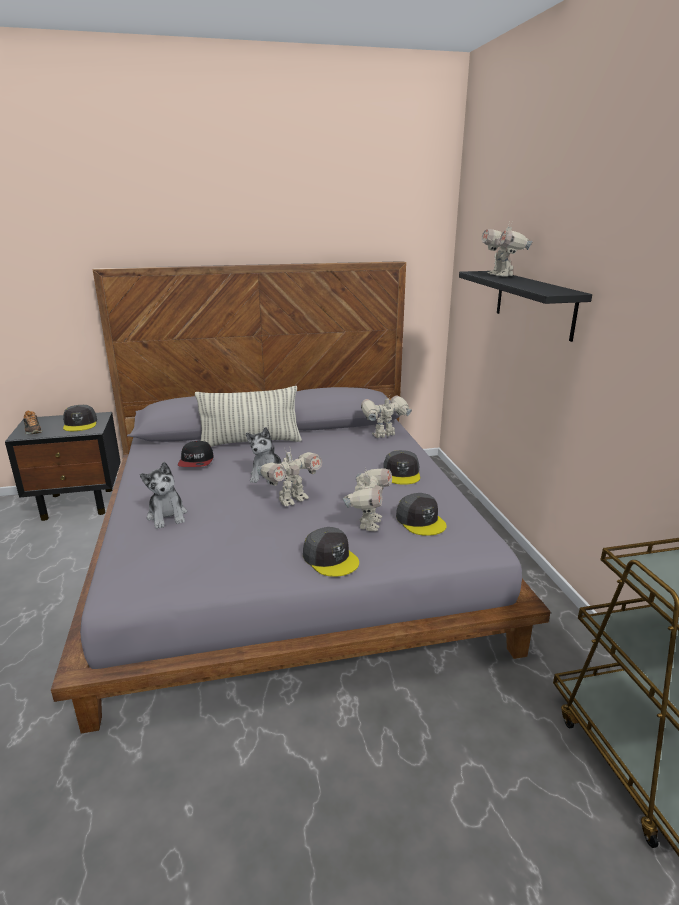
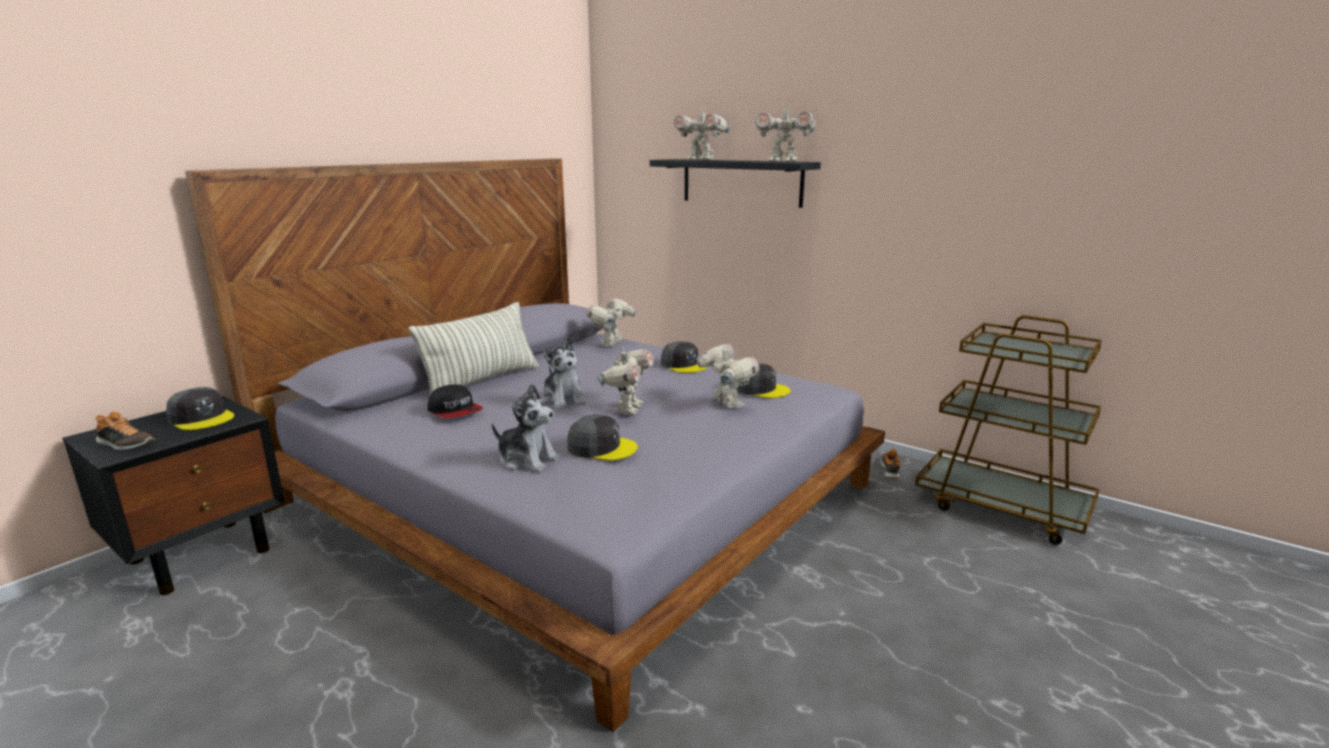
camera: 40 degrees left, 5 degrees down
grey cap [303,527,359,577] -> grey cap moved to [567,414,638,461]
none -> toy robot [755,104,816,162]
none -> shoe [881,448,901,478]

